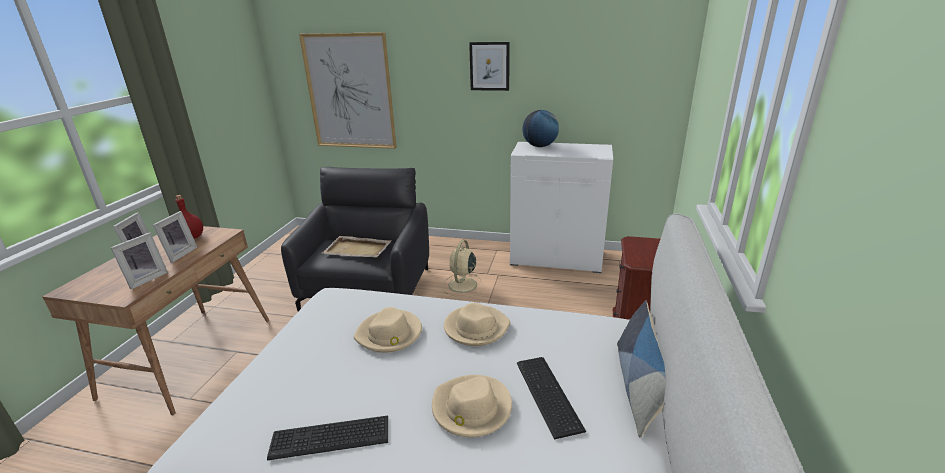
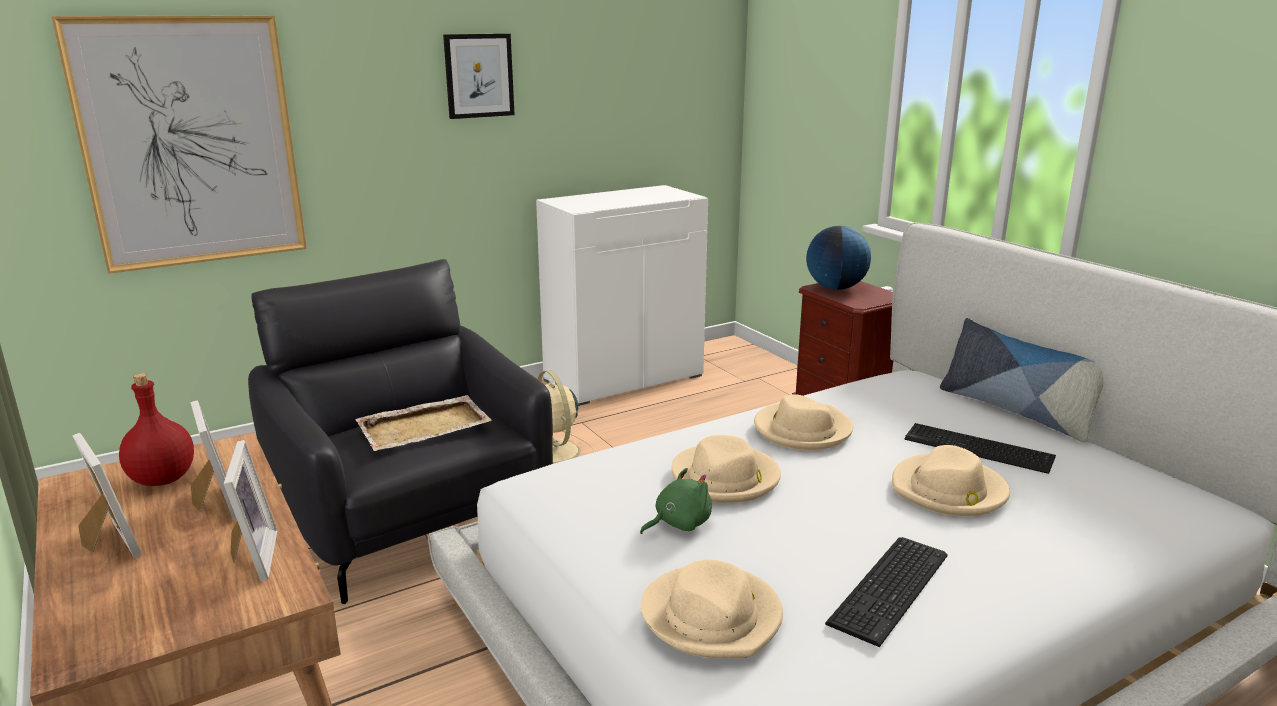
camera: 45 degrees left, 5 degrees down
globe [522,110,559,147] -> globe moved to [806,226,871,290]
none -> green plush toy [640,468,712,534]
none -> beige hat [641,560,783,659]

